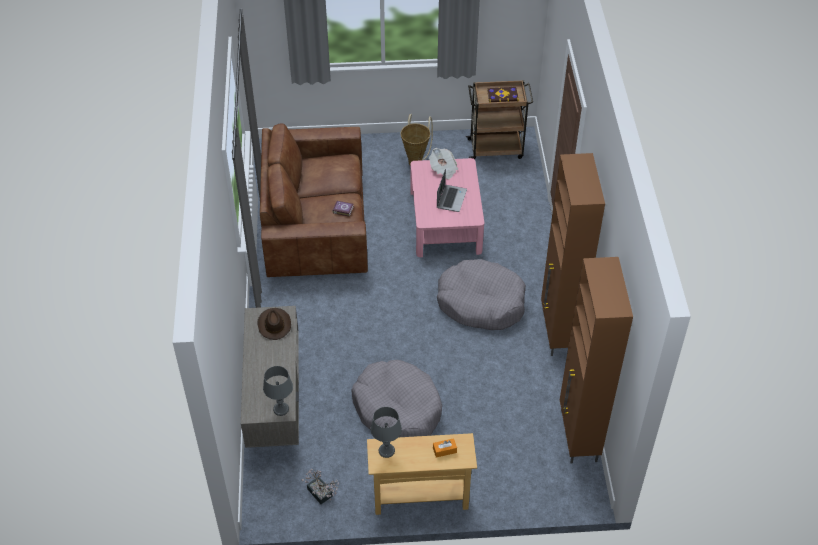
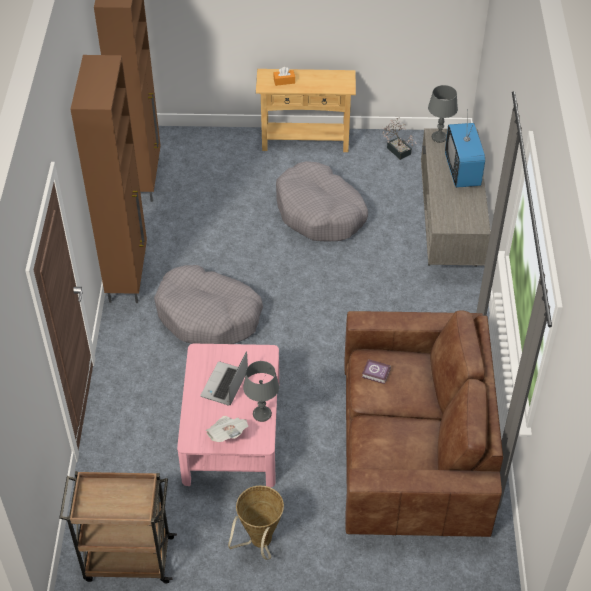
camera: 175 degrees left, 0 degrees up
brown hat [258,308,291,340] -> none
grey table lamp [371,407,402,458] -> grey table lamp moved to [243,361,279,422]
book [487,87,519,103] -> none
none -> television [445,109,485,188]

